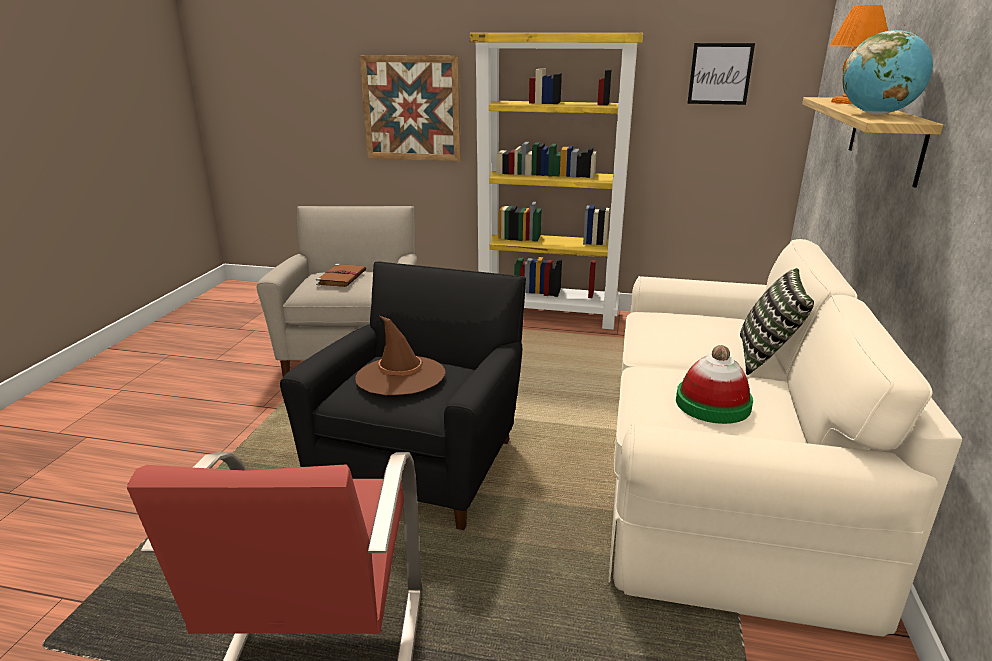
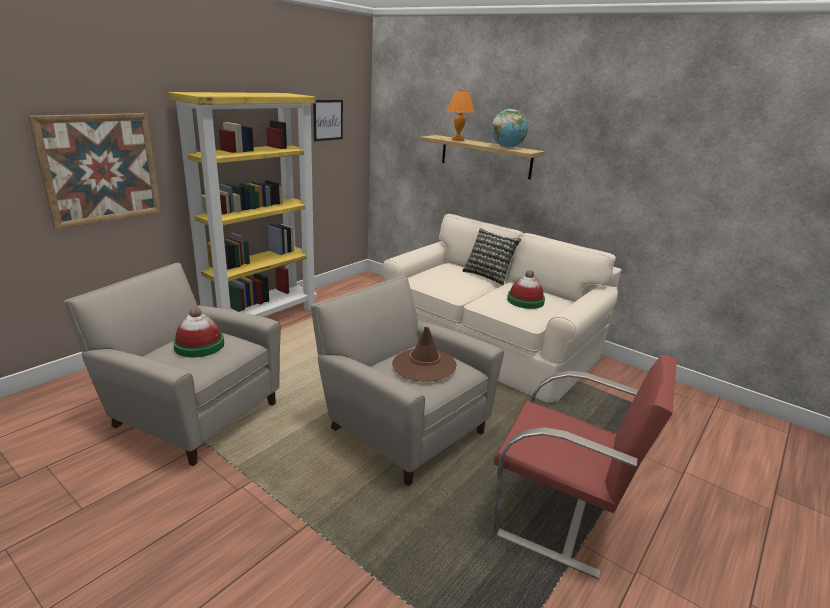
camera: 65 degrees left, 0 degrees up
black armchair [280,262,526,530] -> beige armchair [311,276,504,486]
brown book [316,264,366,287] -> hat [173,307,224,357]

